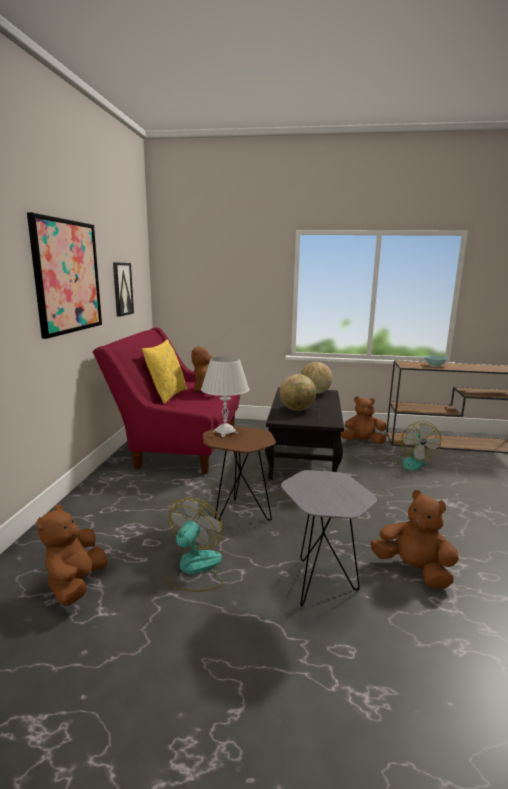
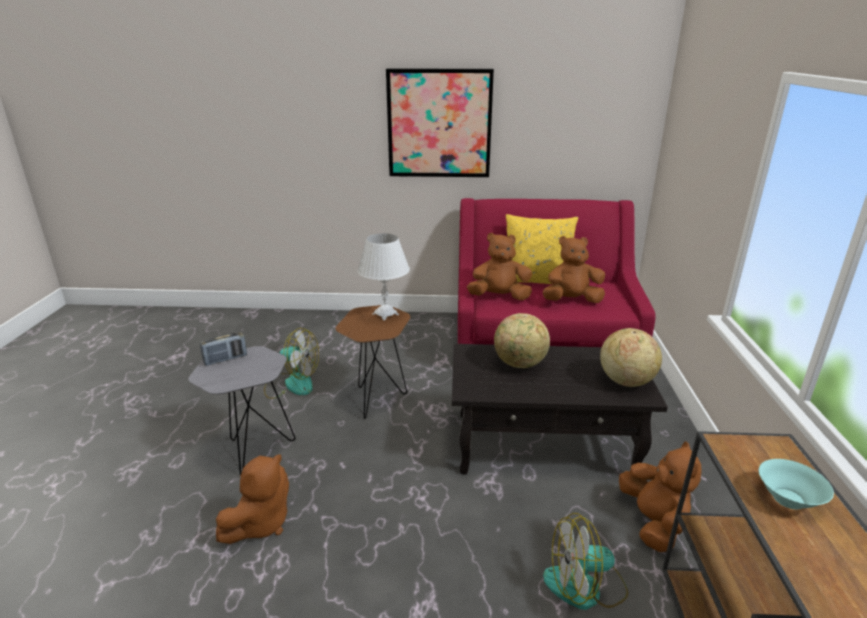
camera: 85 degrees right, 10 degrees up
brown plush toy [36,504,108,606] -> brown plush toy moved to [467,233,532,300]
picture [113,262,134,317] -> none
none -> radio [200,332,247,366]

